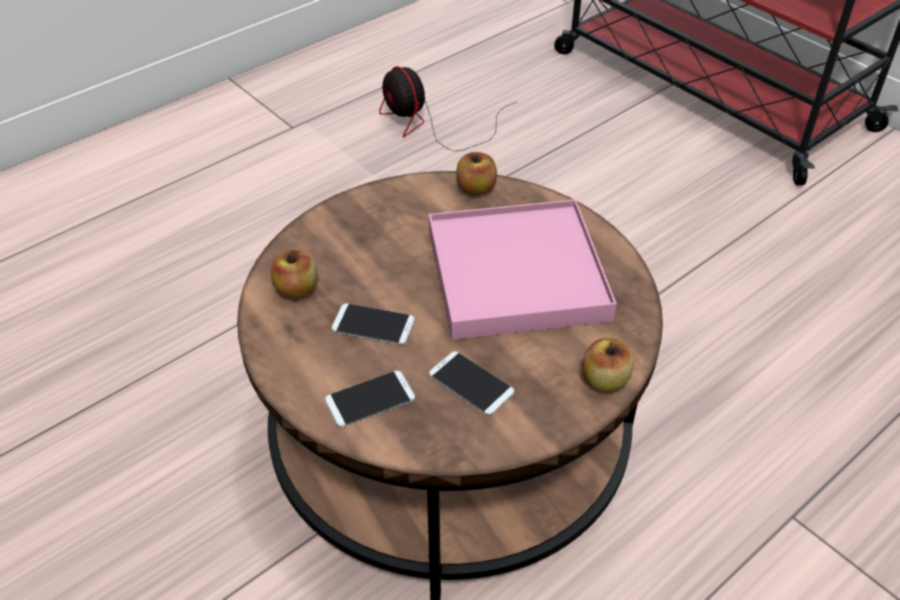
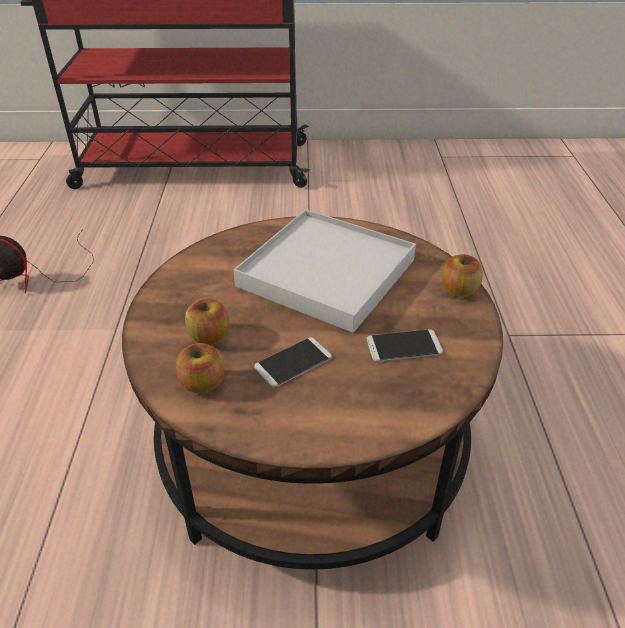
camera: 50 degrees left, 5 degrees down
phone [325,371,415,427] -> none
pink tray [429,199,617,340] -> white tray [234,209,416,333]
apple [456,152,497,196] -> apple moved to [185,299,229,345]

